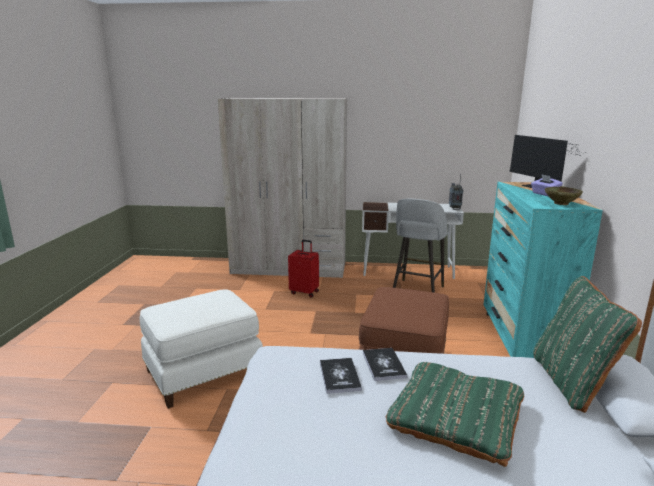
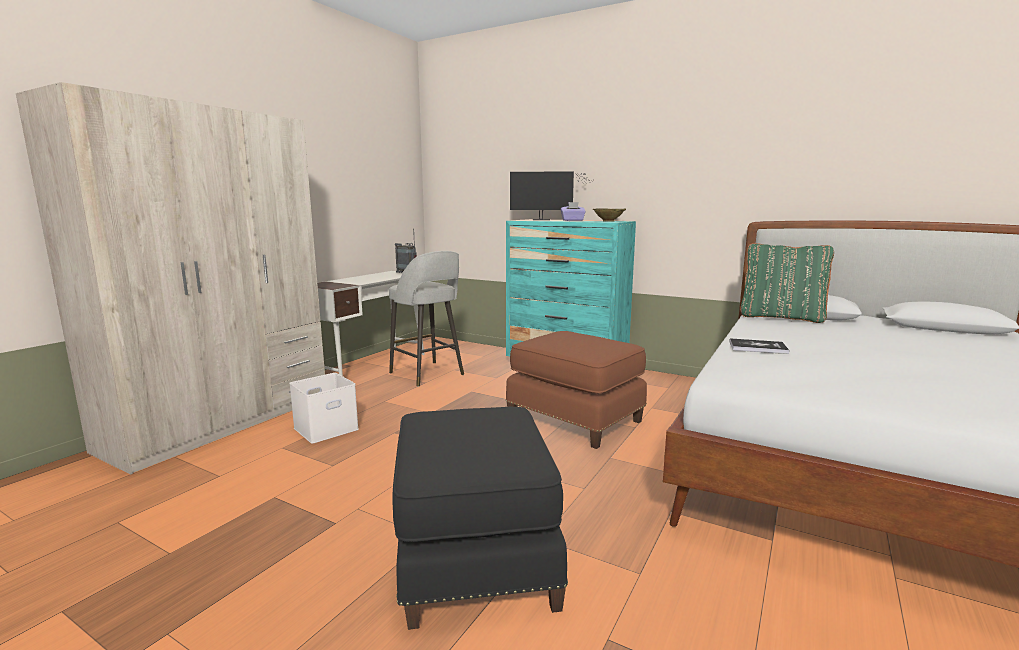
camera: 65 degrees left, 5 degrees down
white ottoman [140,290,263,409] -> black ottoman [393,407,568,630]
red suitcase [288,240,319,298] -> white storage box [289,373,359,444]
book [320,358,362,394] -> none
green pillow [386,362,524,467] -> none

